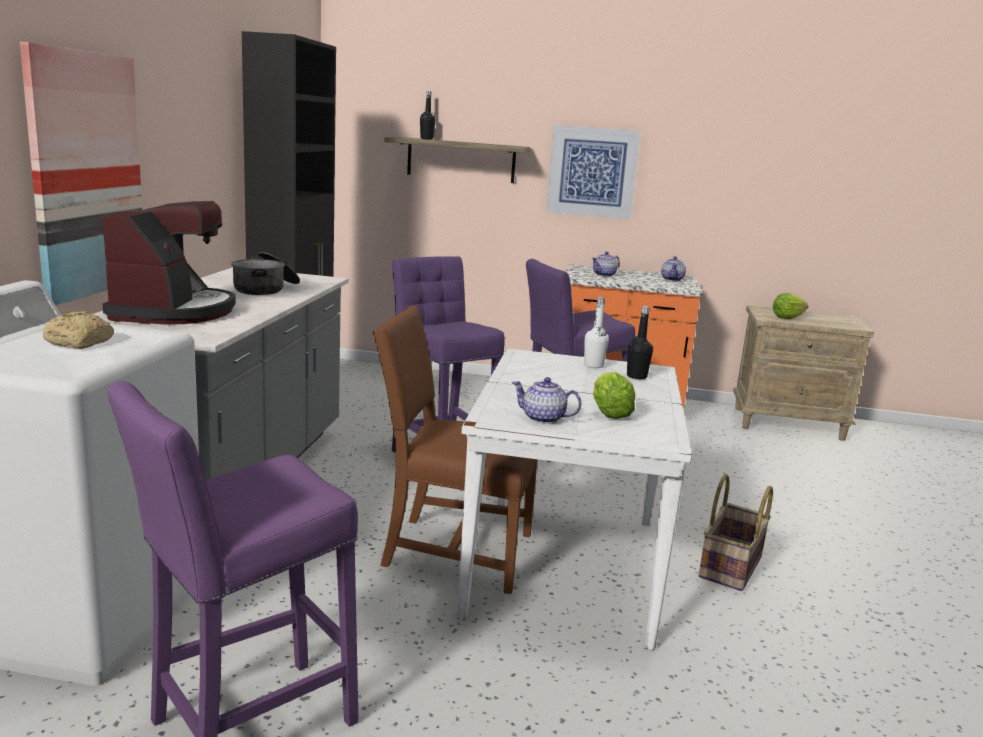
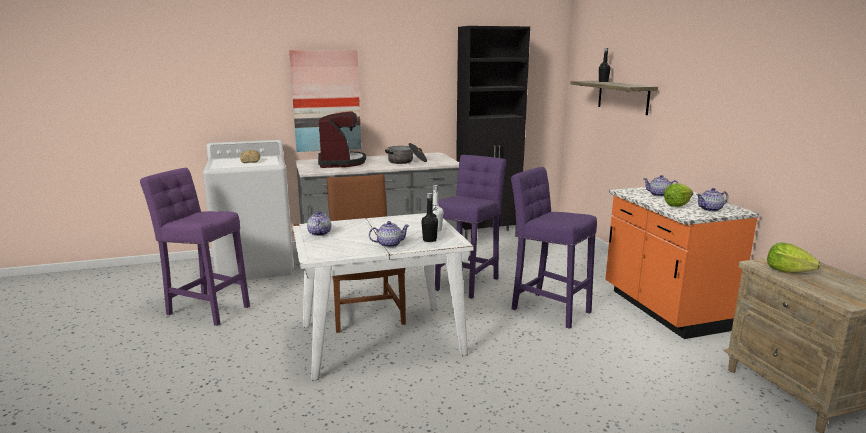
camera: 65 degrees right, 0 degrees up
coffee machine [102,201,236,325] -> coffee machine turned 75 degrees counterclockwise [318,112,366,168]
picture [546,125,641,219] -> none
lettuce [593,372,635,419] -> lettuce moved to [664,183,693,207]
basket [699,474,773,591] -> none
none -> teapot [369,221,410,247]

